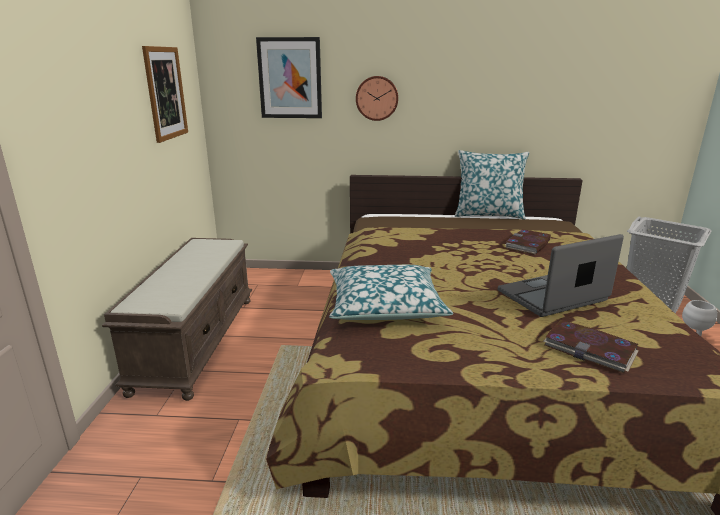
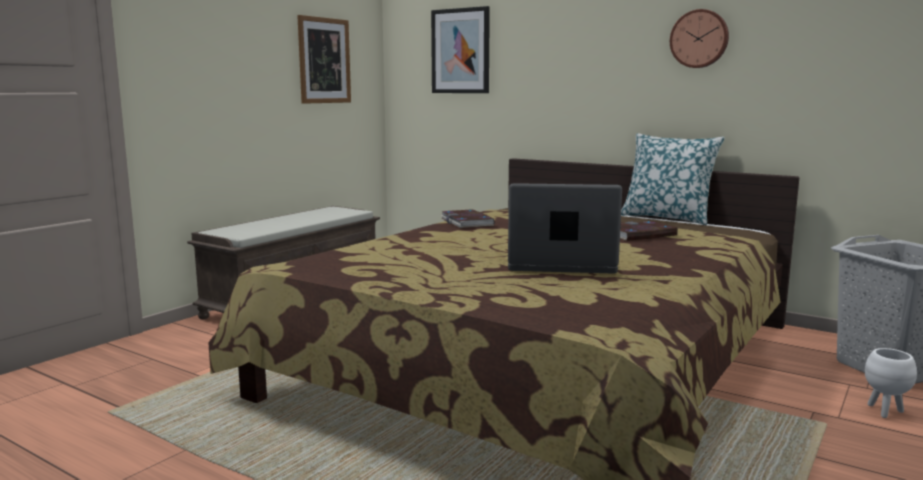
camera: 30 degrees right, 10 degrees down
pillow [329,265,453,320] -> none
wall clock [356,76,398,121] -> wall clock moved to [670,9,729,68]
book [544,320,638,373] -> book moved to [441,209,495,228]

